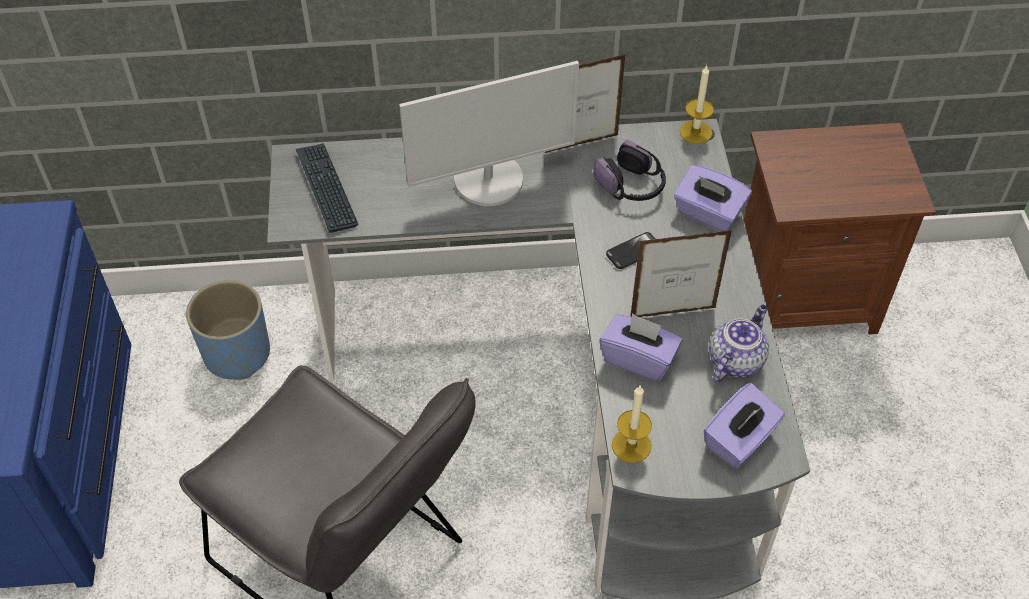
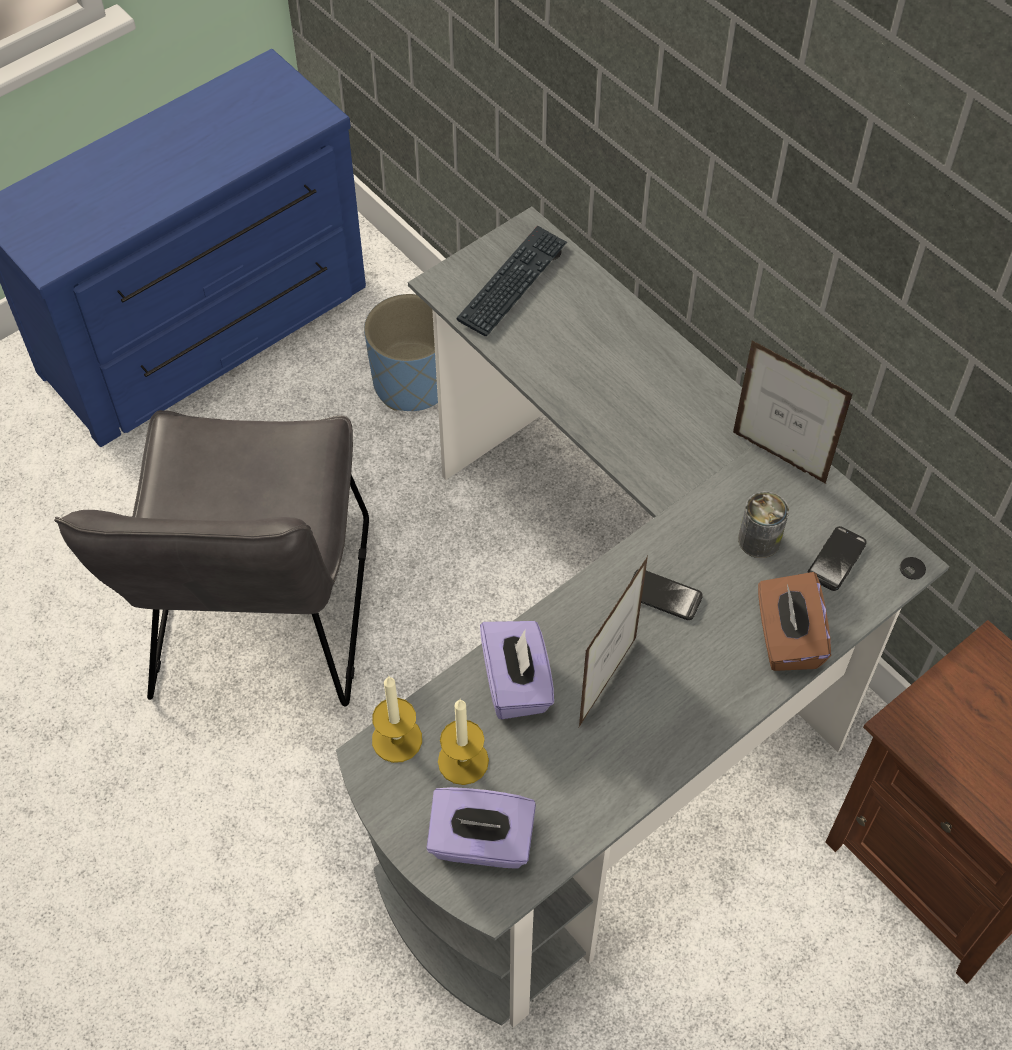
camera: 55 degrees right, 5 degrees up
monitor [399,61,579,206] -> none
headphones [593,140,666,201] -> can [738,491,789,558]
picture frame [630,230,732,317] -> picture frame turned 75 degrees clockwise [579,556,648,727]
purple tissue box [674,165,752,231] -> brown tissue box [758,572,831,671]
candle [680,65,714,144] -> candle moved to [438,699,489,785]
teapot [709,304,769,382] -> none
none -> phone [807,526,867,591]

